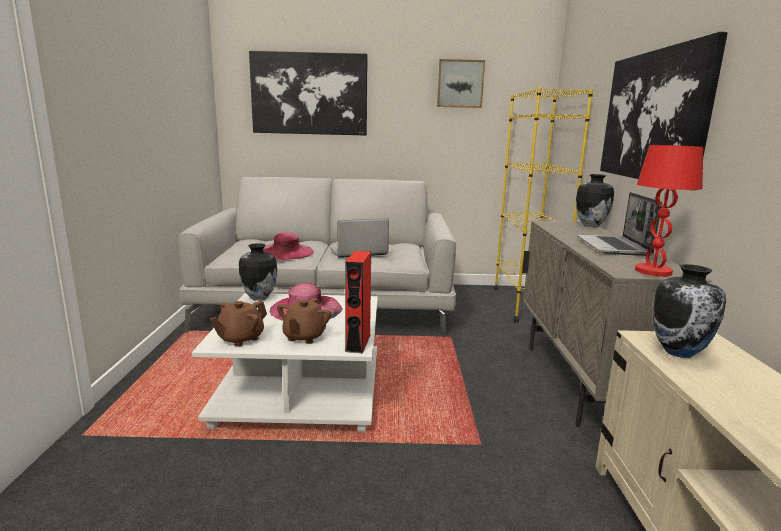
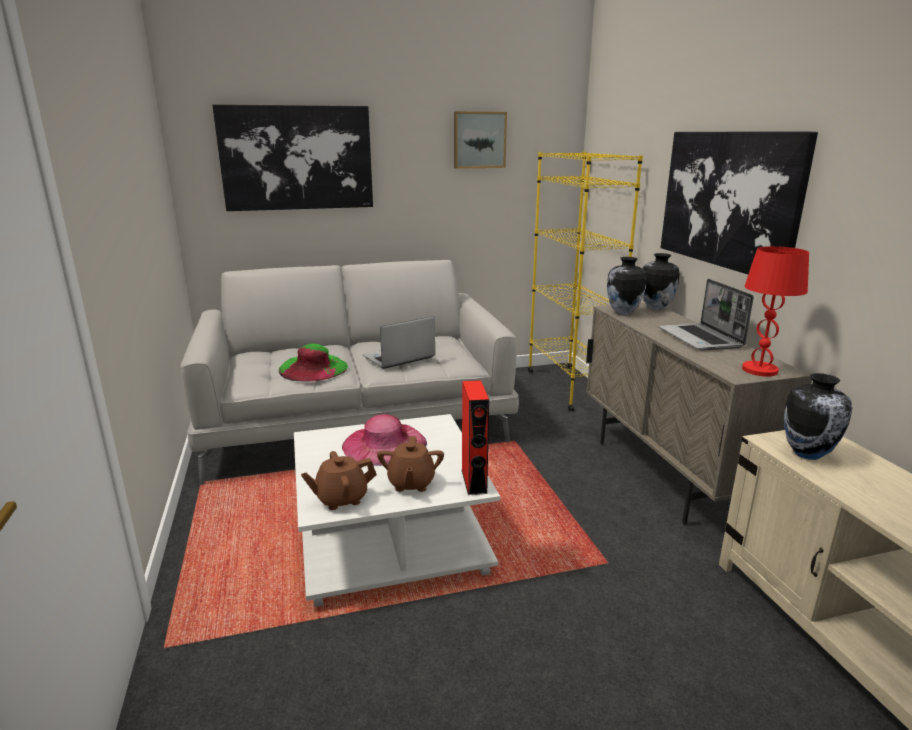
camera: 15 degrees left, 5 degrees up
brown teapot [210,301,267,347] -> brown teapot turned 45 degrees clockwise [301,451,377,510]
vase [239,243,277,301] -> vase moved to [607,257,647,315]
pink hat [263,232,314,260] -> green hat [279,344,348,382]

